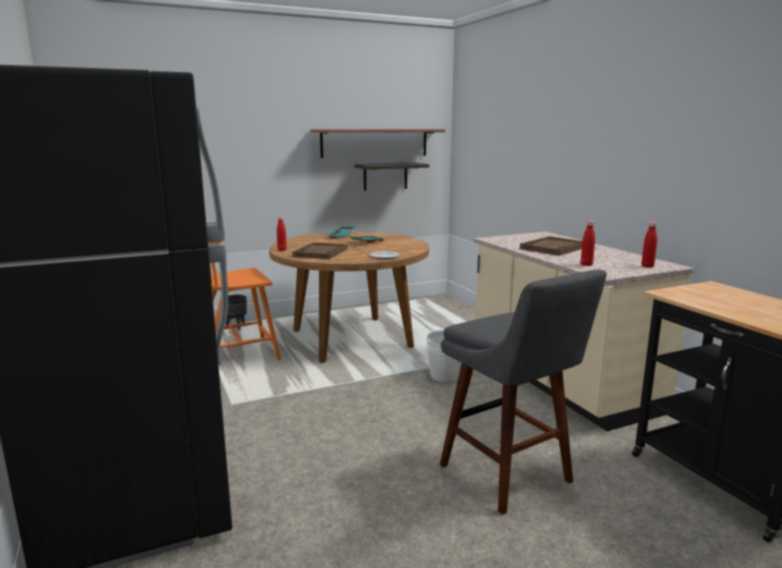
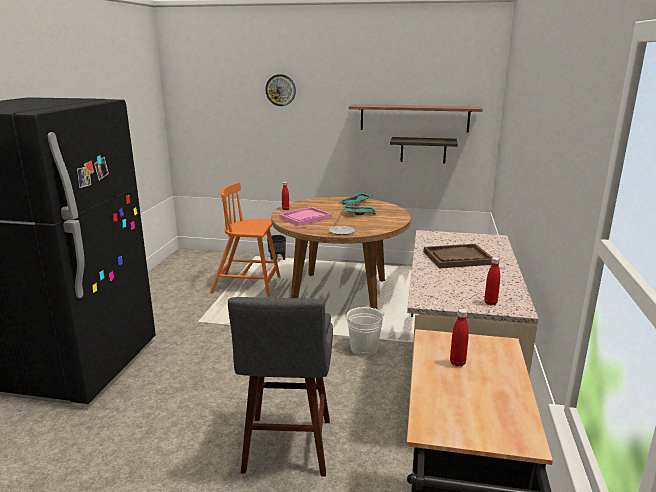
camera: 35 degrees right, 5 degrees up
brown tray [293,242,348,259] -> pink tray [279,207,332,226]
red bottle [581,221,595,266] -> red bottle moved to [450,309,469,367]
none -> wall clock [265,74,296,106]

